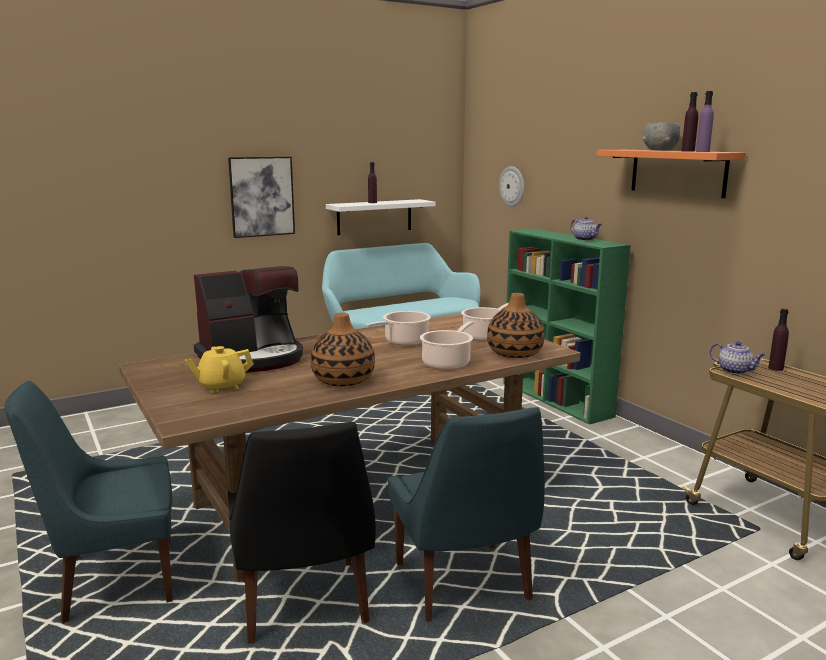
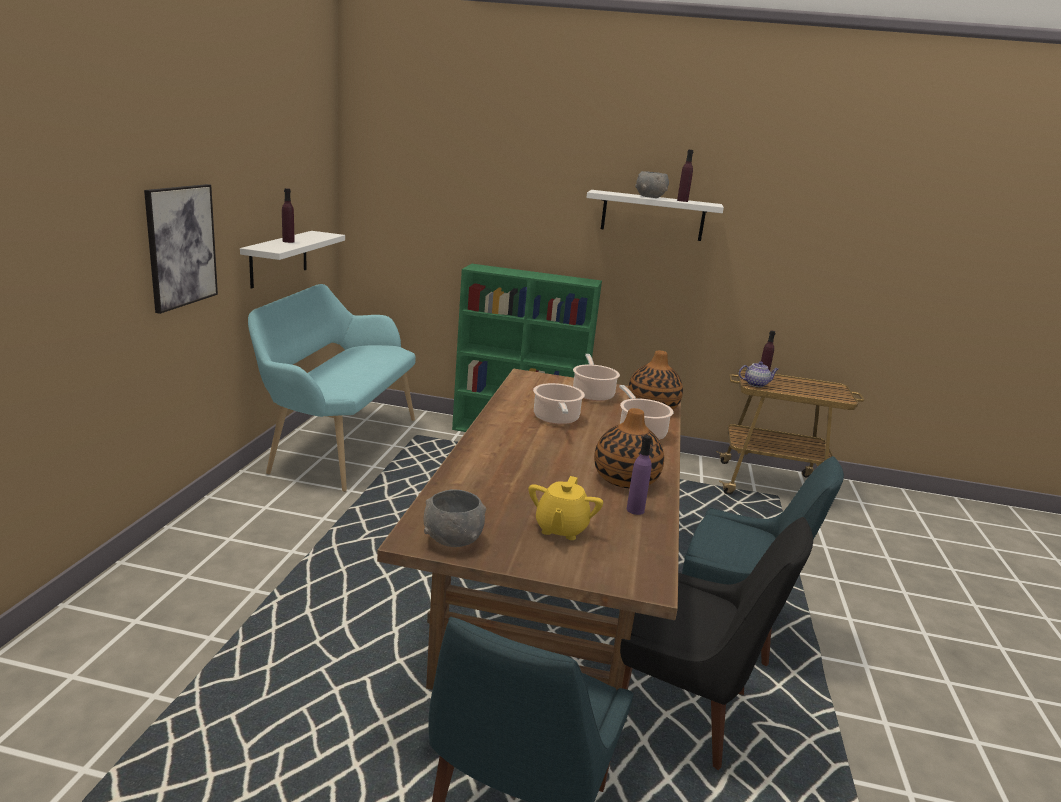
camera: 50 degrees left, 5 degrees up
coffee machine [194,266,303,373] -> none
wall clock [499,166,524,207] -> none
teapot [570,216,602,241] -> none
orange shelf [596,150,746,198] -> white shelf [586,190,724,241]
purple bottle [696,91,714,152] -> purple bottle moved to [627,435,652,515]
none -> grey bowl [424,489,486,547]

